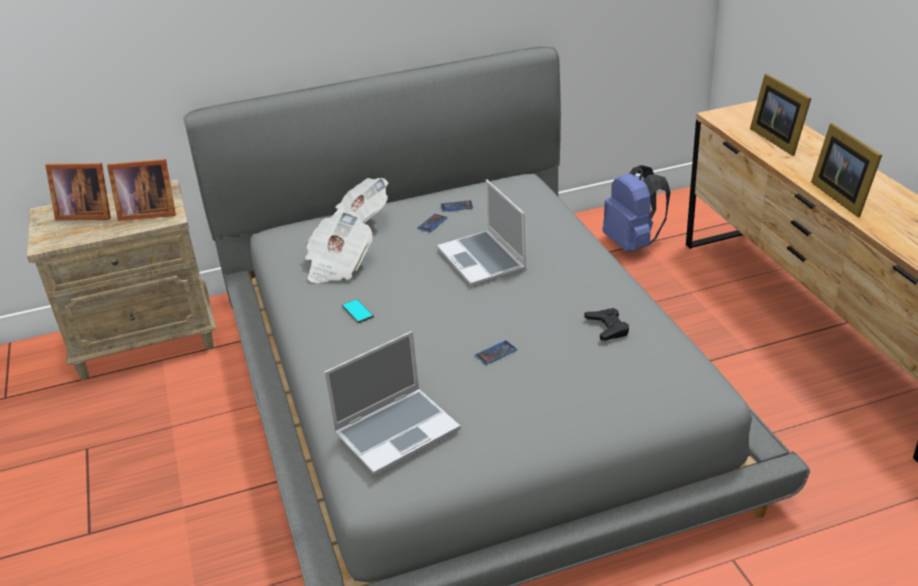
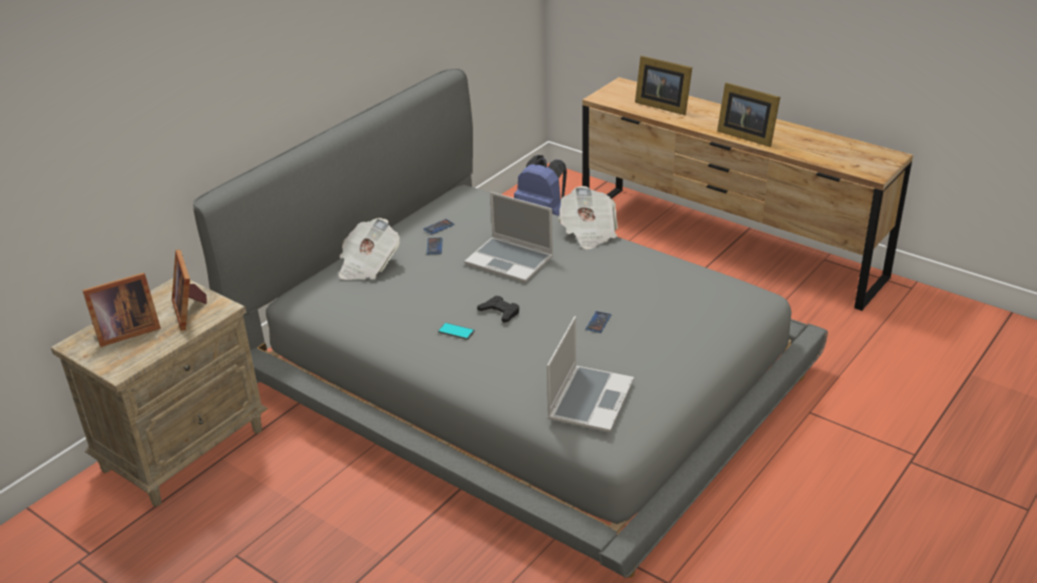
camera: 35 degrees left, 0 degrees up
picture frame [107,159,176,221] -> picture frame turned 105 degrees clockwise [172,250,207,330]
newspaper [305,211,373,283] -> newspaper moved to [559,186,618,250]
black game controller [585,308,629,341] -> black game controller moved to [477,296,519,323]

